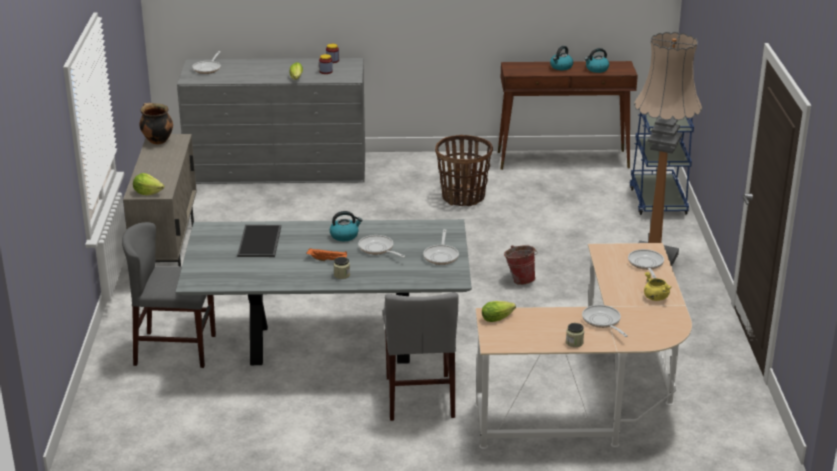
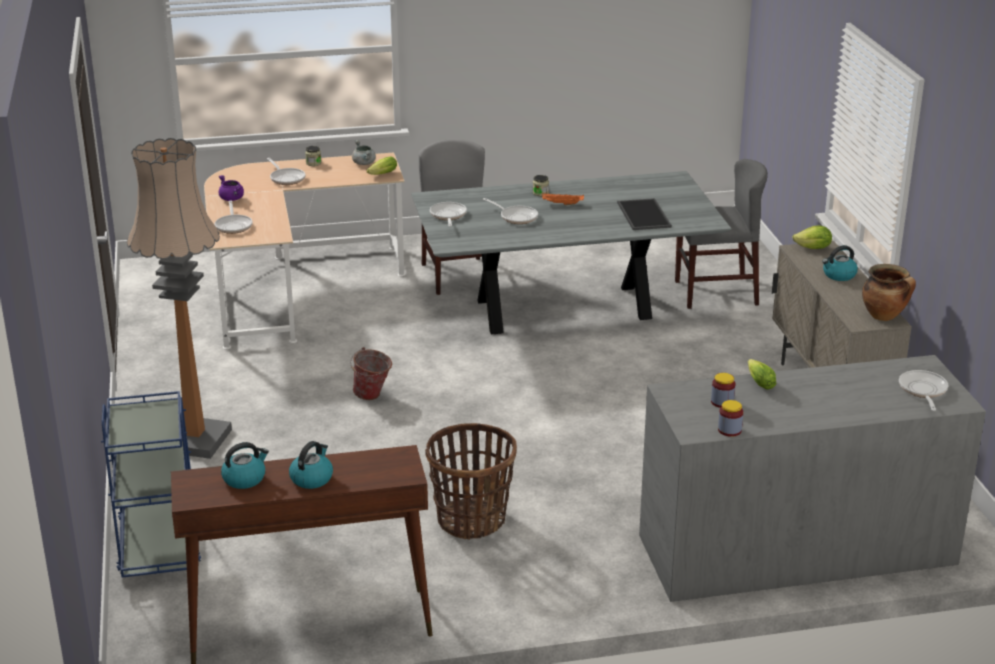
camera: 170 degrees right, 0 degrees up
kettle [330,211,362,241] -> kettle moved to [822,245,858,281]
yellow cooking pot [644,272,672,301] -> purple cooking pot [219,175,244,201]
none -> grey cooking pot [352,140,376,165]

